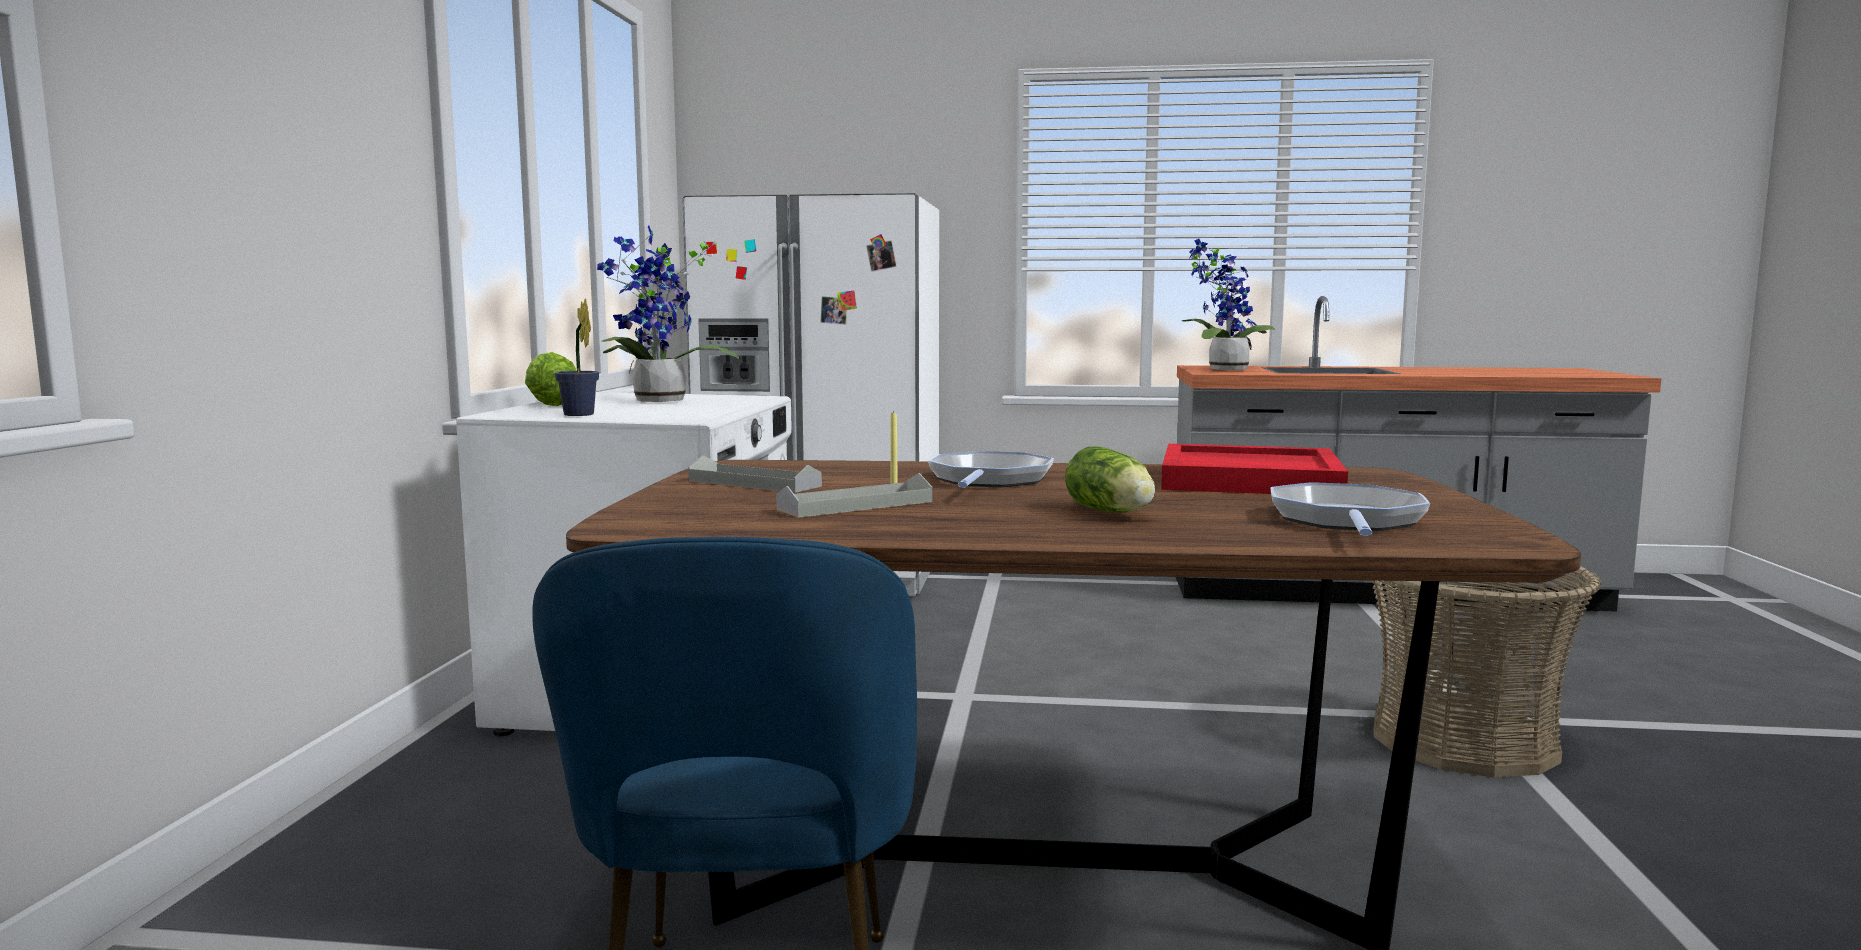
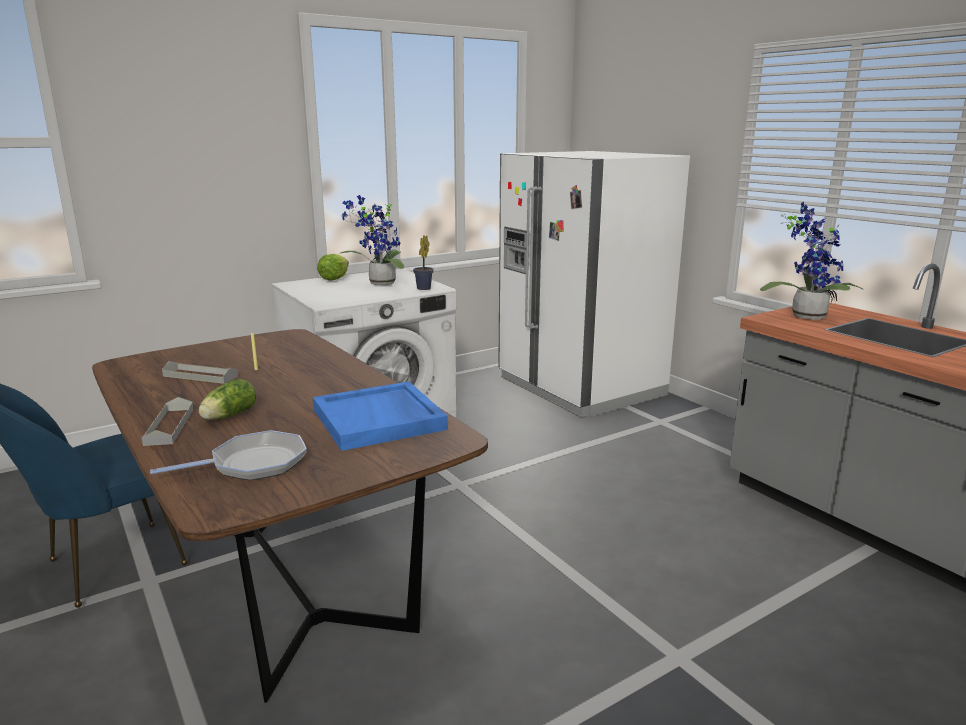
camera: 50 degrees right, 10 degrees up
potted plant [555,298,599,416] -> potted plant moved to [413,235,433,290]
grey tray [688,455,822,493] -> grey tray moved to [141,397,194,446]
frying pan [928,451,1054,488] -> none
red tray [1161,444,1348,494] -> blue tray [313,381,448,451]
basket [1371,566,1602,777] -> none

